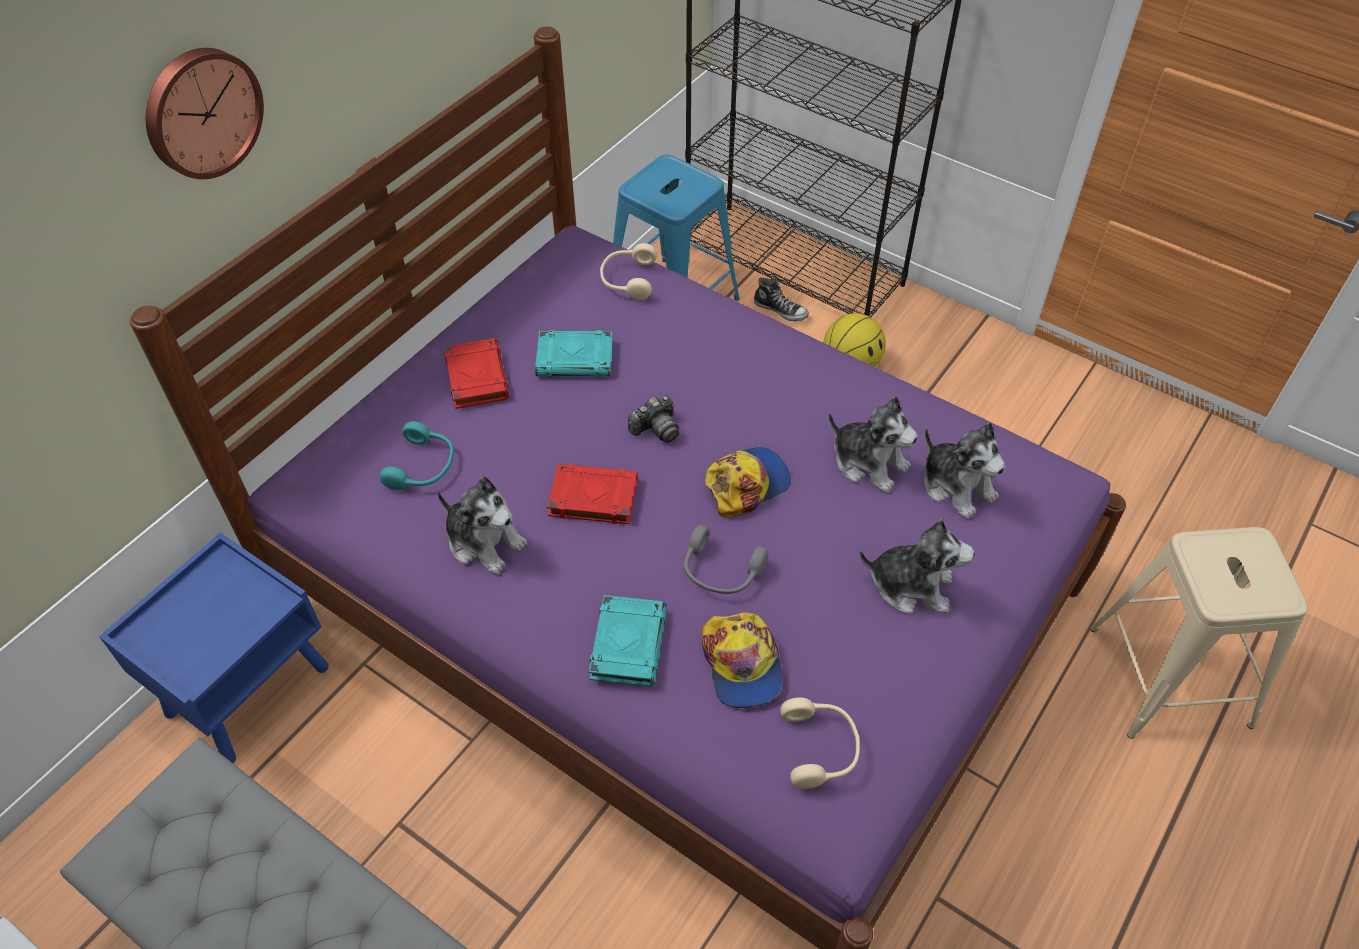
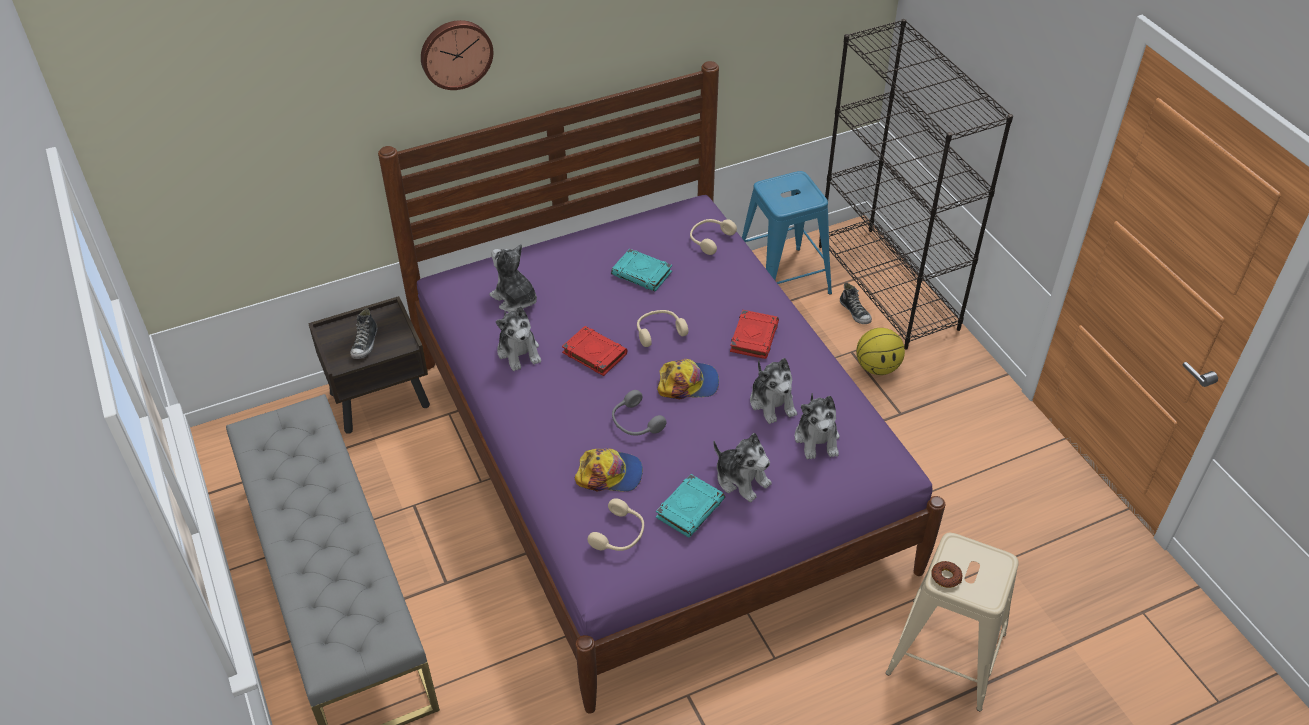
camera: 30 degrees right, 5 degrees down
blue nightstand [99,532,329,763] -> brown nightstand [308,296,430,434]
turquoise headphones [380,421,454,490] -> plush toy [489,244,537,312]
red book [444,338,509,409] -> red book moved to [730,310,779,359]
turquoise book [589,595,667,687] -> turquoise book moved to [656,474,725,538]
camera [628,396,679,443] -> beige headphones [637,310,688,347]
cap [702,612,782,708] -> cap turned 105 degrees counterclockwise [575,448,643,491]
none -> shoe [350,308,378,359]
none -> donut [931,561,962,588]

